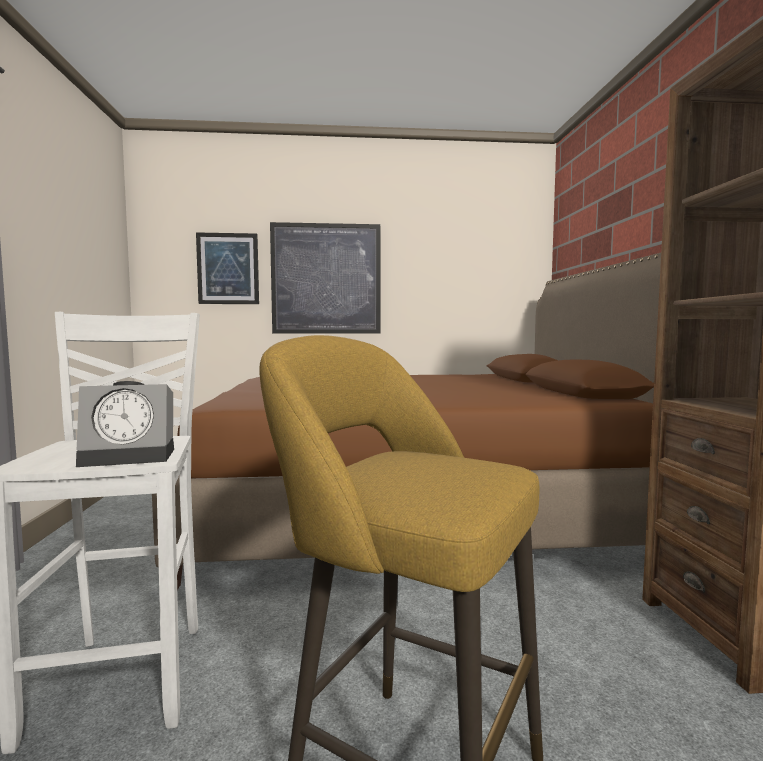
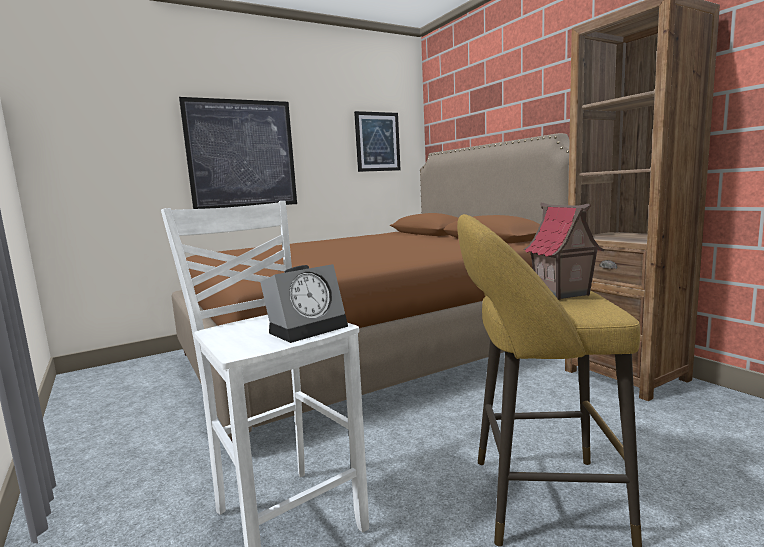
camera: 25 degrees left, 5 degrees up
picture [196,232,259,304] -> picture moved to [354,111,401,172]
none -> toy house [524,203,604,300]

